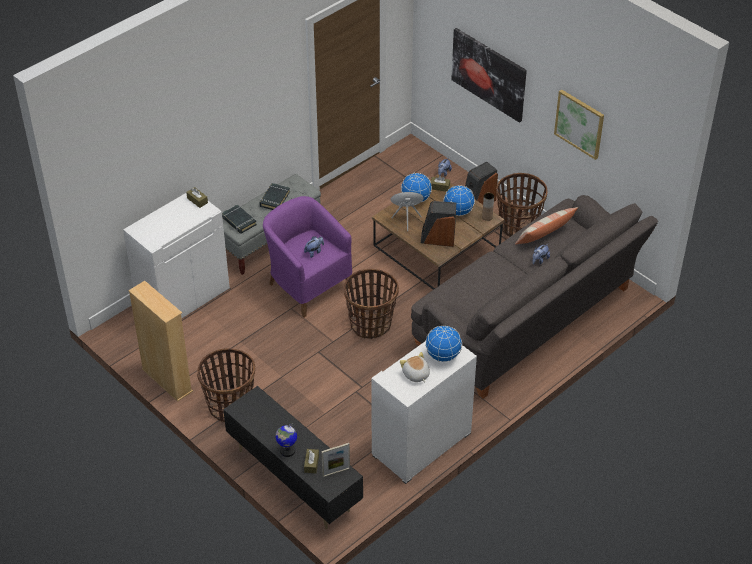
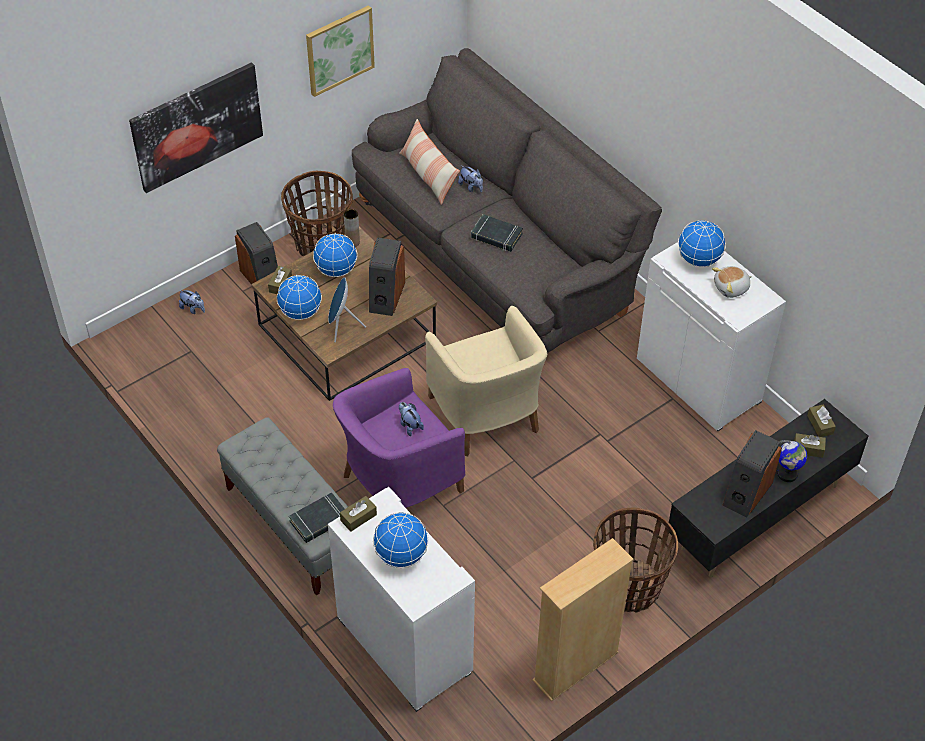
camera: 85 degrees left, 5 degrees up
black book [259,183,290,210] -> black book moved to [471,214,523,252]
picture frame [321,443,350,477] -> brown tissue box [807,404,836,437]
basket [343,269,399,339] -> beige armchair [425,306,547,456]
none -> globe [373,512,429,568]
none -> speaker [722,430,782,518]

